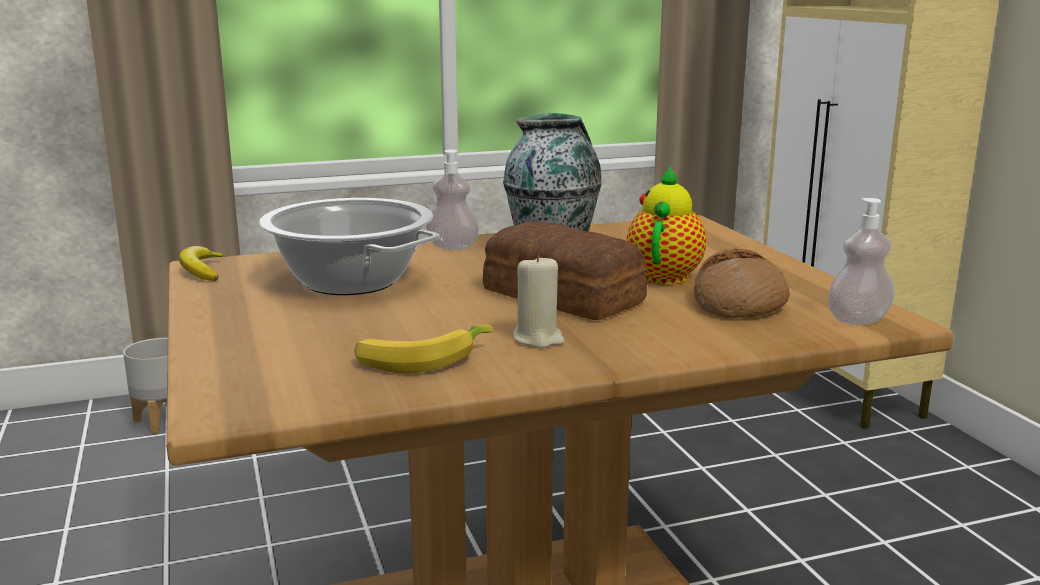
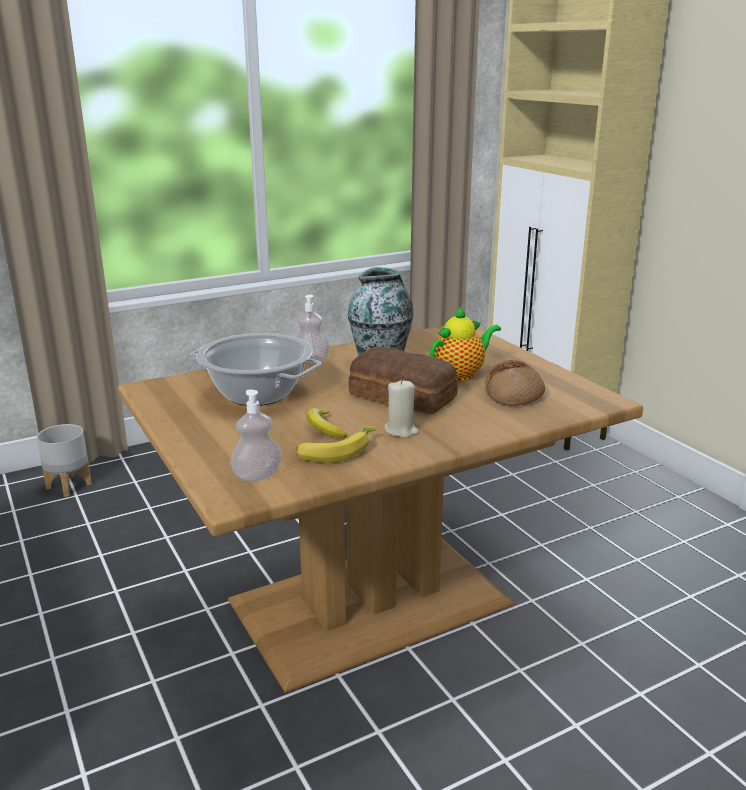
camera: 10 degrees left, 5 degrees up
banana [179,246,226,281] -> banana moved to [307,408,346,438]
teapot [627,166,706,285] -> teapot turned 45 degrees clockwise [430,306,501,382]
soap dispenser [828,198,895,325] -> soap dispenser moved to [230,389,282,482]

